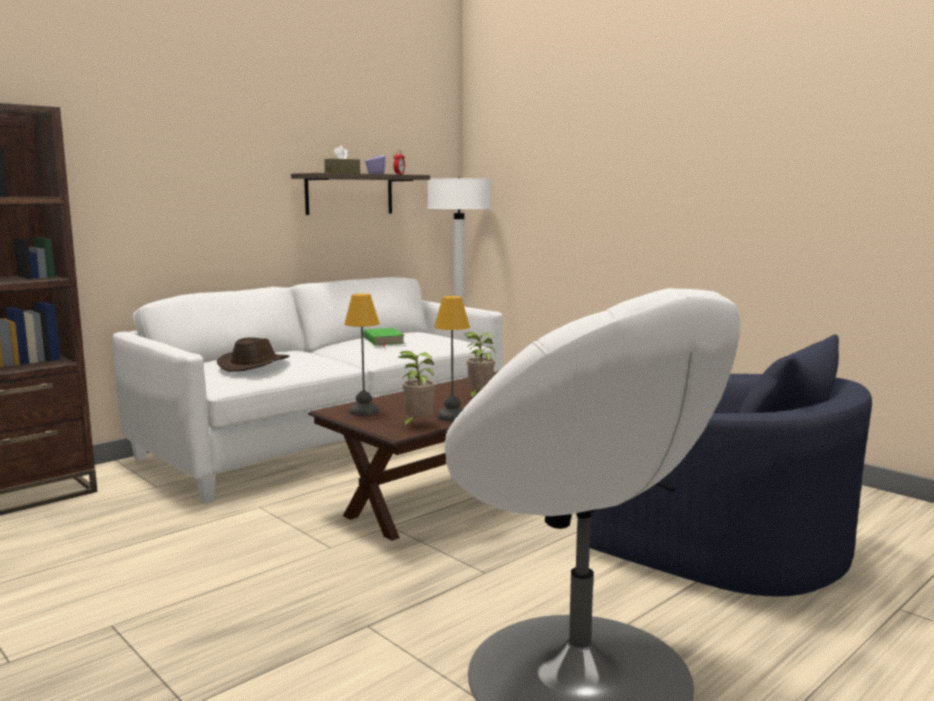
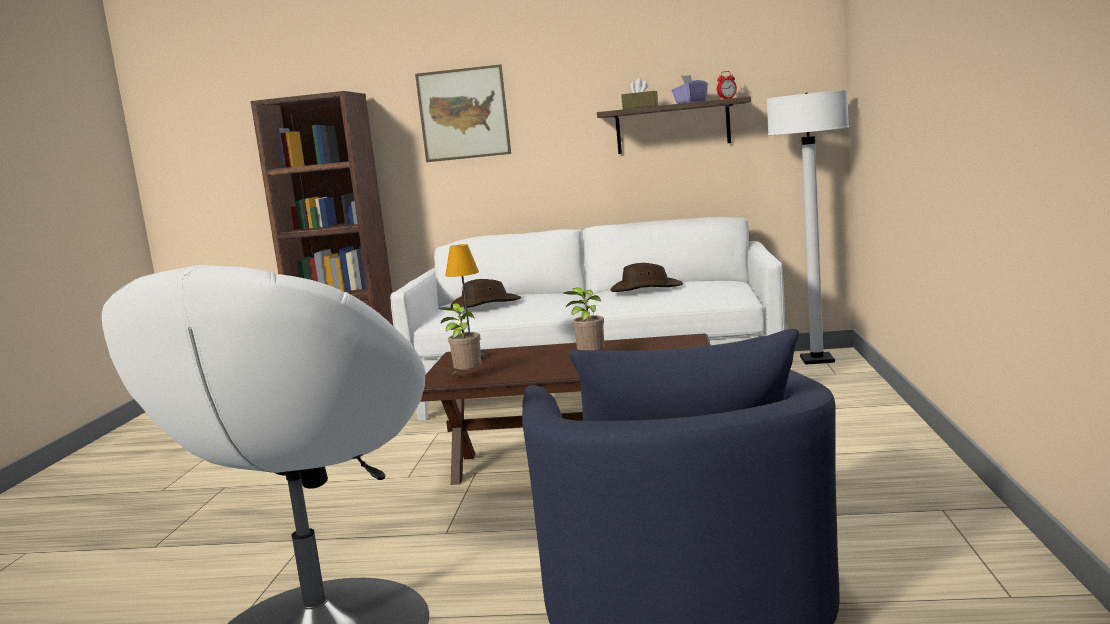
camera: 50 degrees right, 0 degrees up
green book [364,328,405,347] -> brown hat [610,263,683,292]
table lamp [434,296,470,421] -> none
none -> picture [415,64,511,162]

